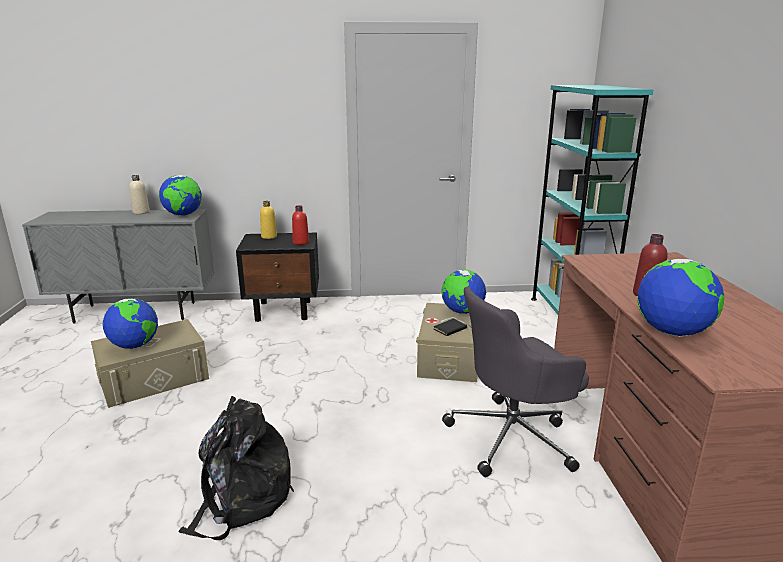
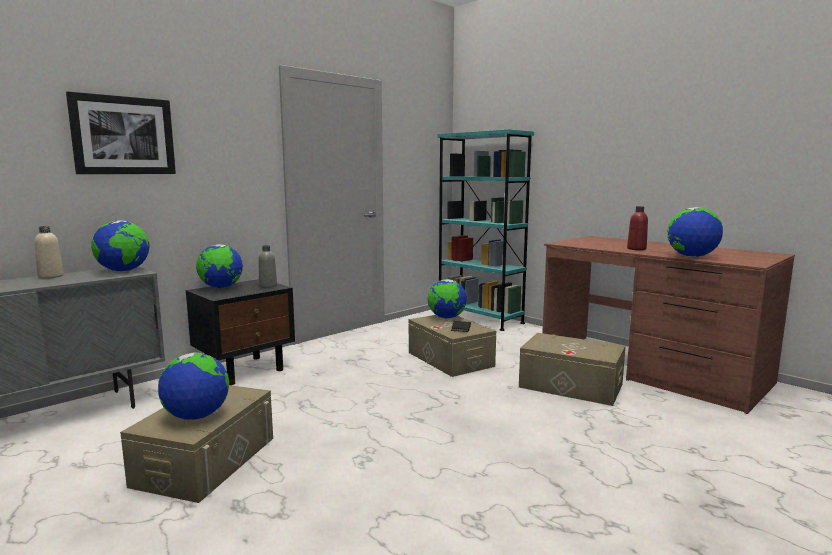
camera: 40 degrees left, 10 degrees down
black backpack [178,396,294,540] -> none
yellow bottle [260,201,277,239] -> globe [196,244,243,288]
red bottle [292,205,309,245] -> grey bottle [258,245,277,288]
grey office chair [442,286,589,477] -> beige storage box [519,333,626,406]
none -> picture [66,91,176,174]

